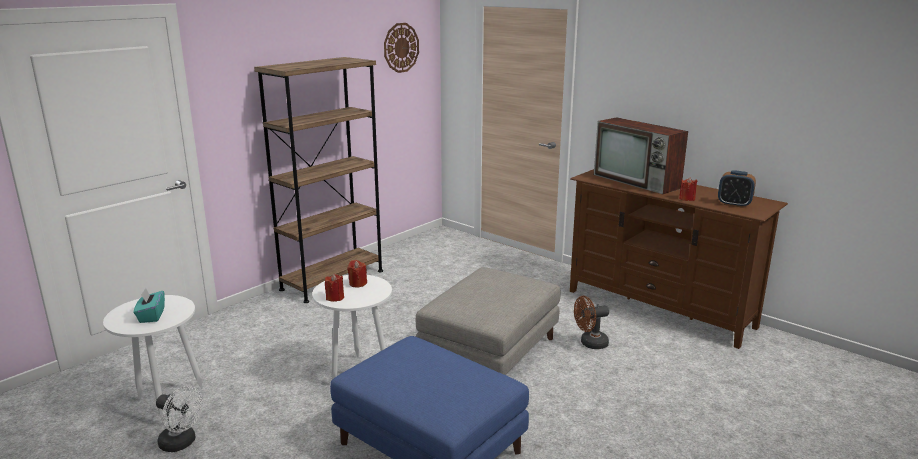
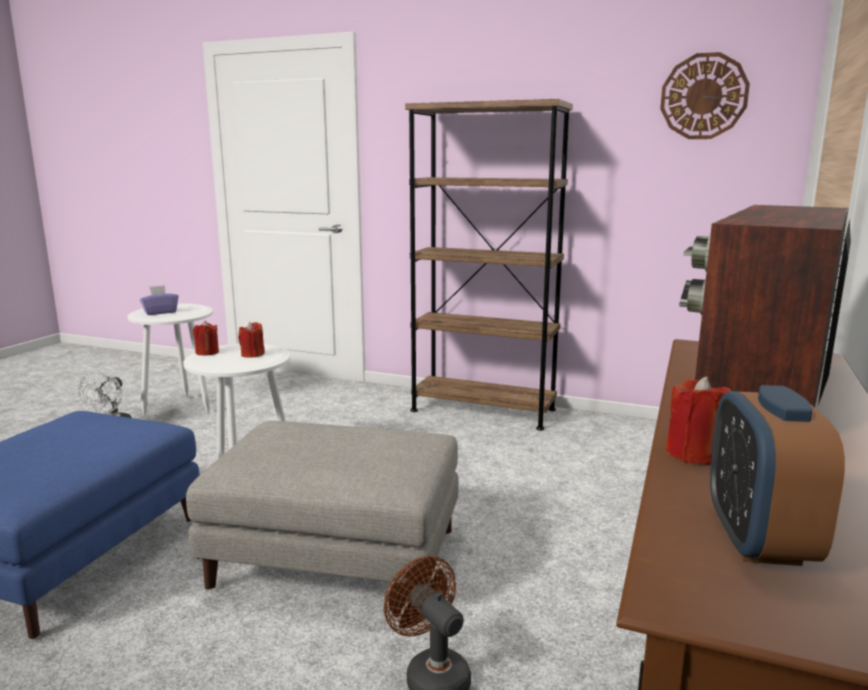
camera: 70 degrees right, 5 degrees down
turquoise tissue box [134,288,165,323] -> purple tissue box [140,285,178,315]

